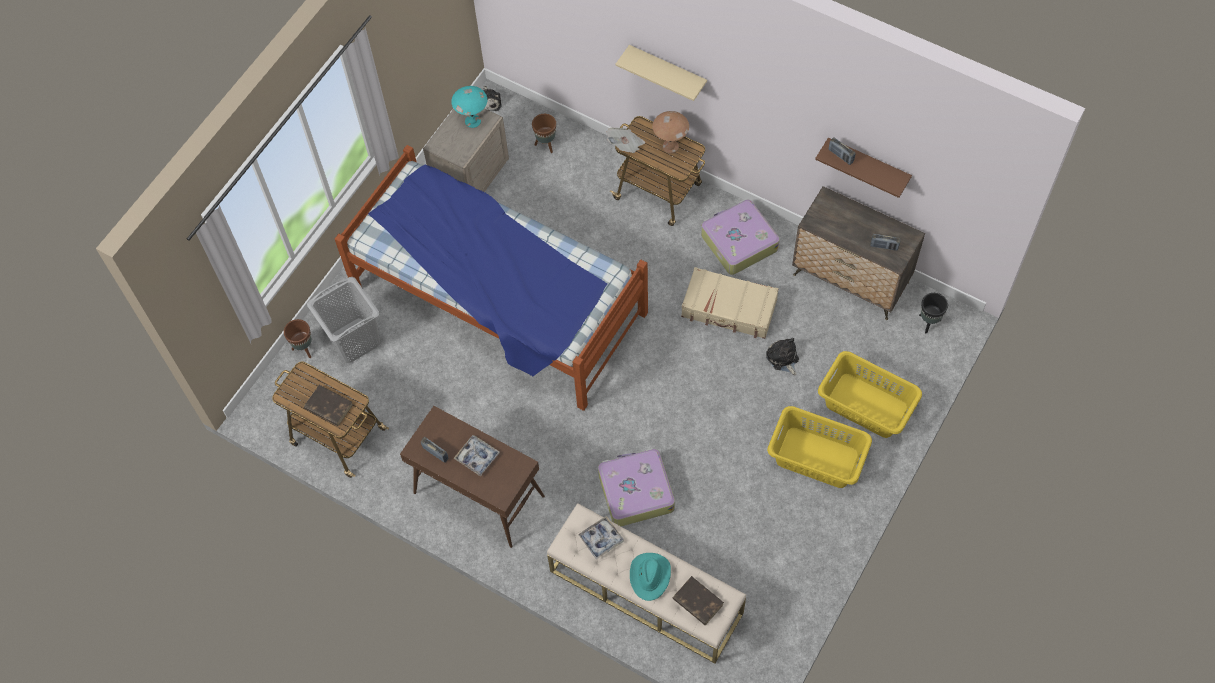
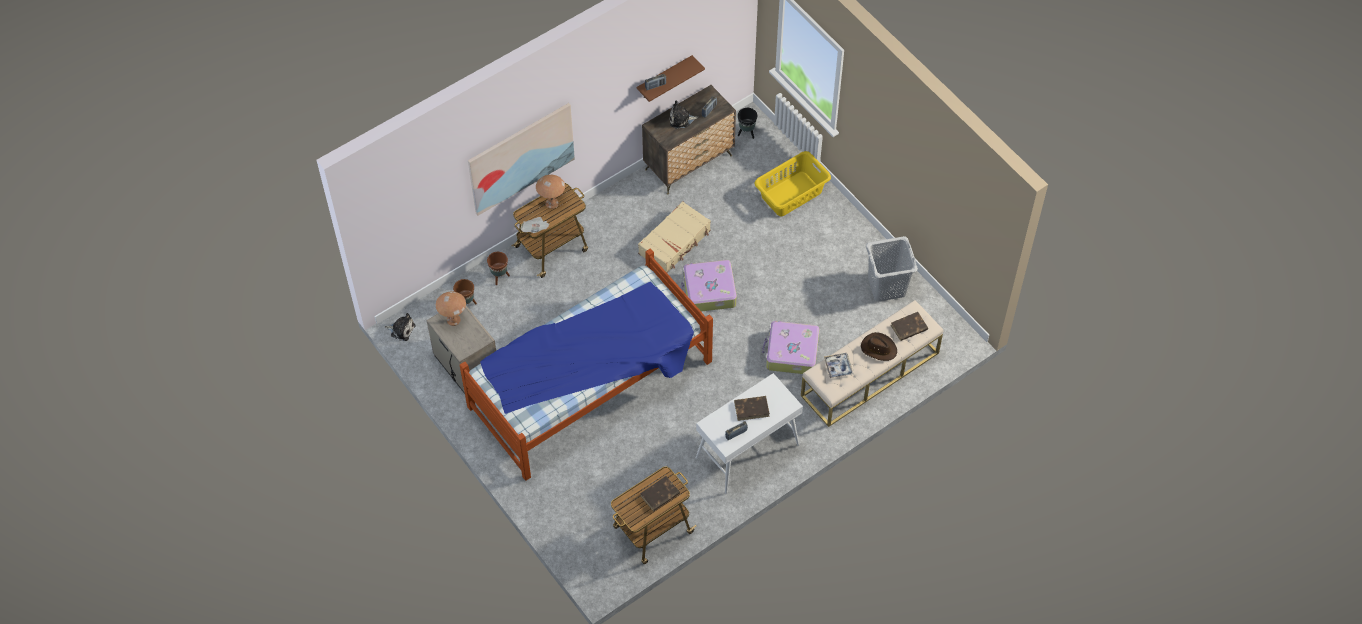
camera: 70 degrees left, 5 degrees down
brown planter [284,319,312,358] -> brown planter moved to [487,252,510,285]
grey laundry basket [307,277,380,363] -> grey laundry basket moved to [866,236,918,301]
brown console table [400,406,545,548] -> white console table [696,373,803,494]
turquoise table lamp [451,86,487,128] -> brown table lamp [436,291,466,326]
tray [453,435,500,477] -> brown book [734,396,770,421]
beige shelf [616,45,707,101] -> picture [468,103,575,216]
turquoise hat [630,553,671,601] -> brown hat [861,332,897,361]
suitcase [701,199,780,275] -> suitcase moved to [681,260,737,311]
plush toy [766,338,799,375] -> plush toy moved to [670,100,698,128]
yellow laundry basket [767,406,872,488] -> none

